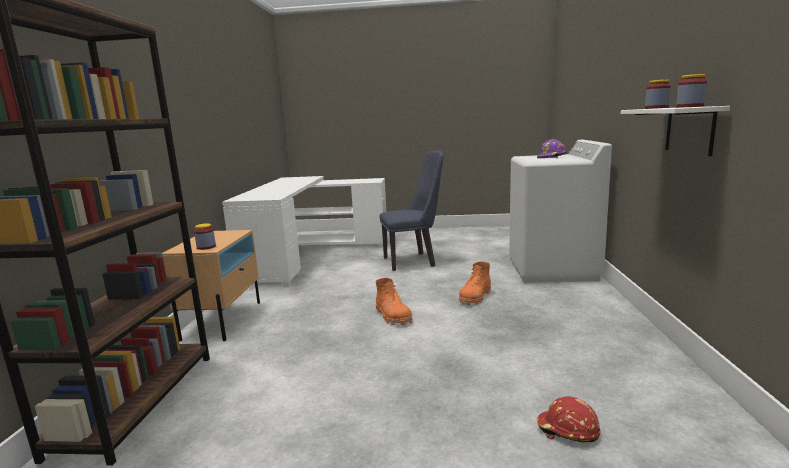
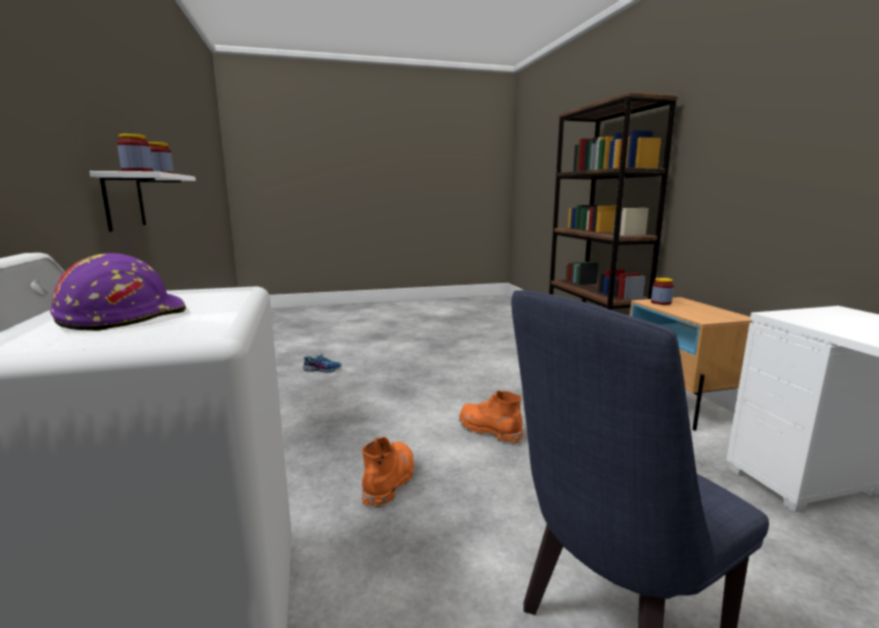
camera: 160 degrees right, 0 degrees up
red hard hat [537,396,600,442] -> shoe [303,353,342,373]

